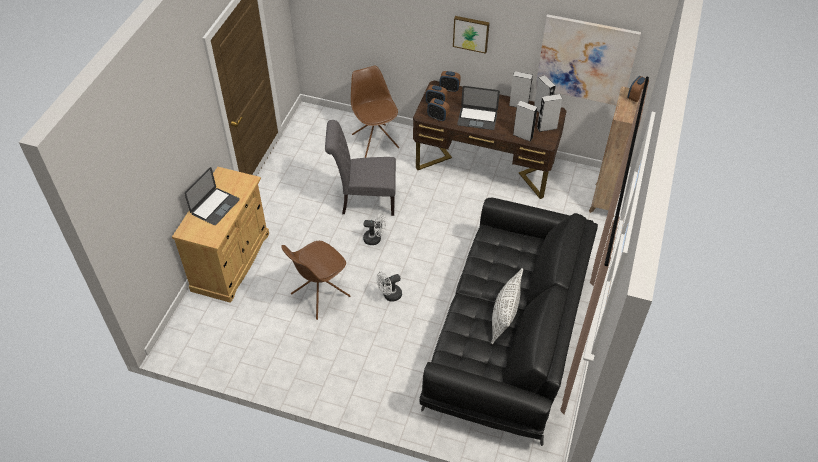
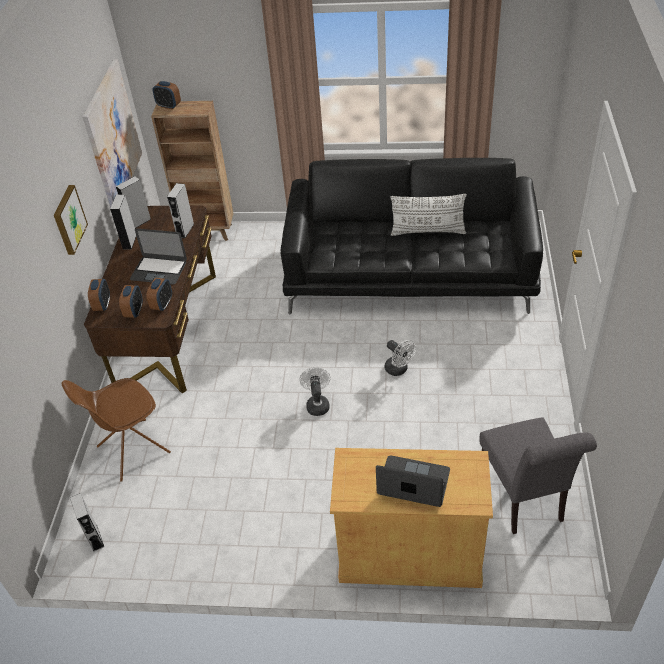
camera: 100 degrees left, 5 degrees down
brown chair [281,241,350,320] -> none
grey chair [325,120,396,216] -> grey chair moved to [479,417,597,534]
laptop [457,86,500,130] -> laptop turned 105 degrees clockwise [130,229,187,285]
grey speaker [537,94,562,132] -> grey speaker moved to [70,493,104,552]

